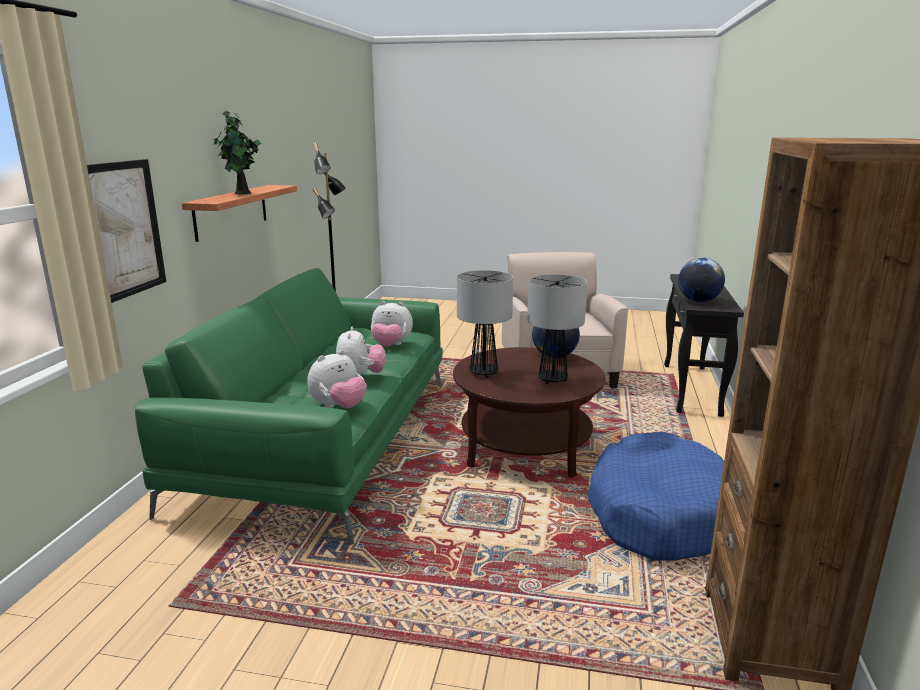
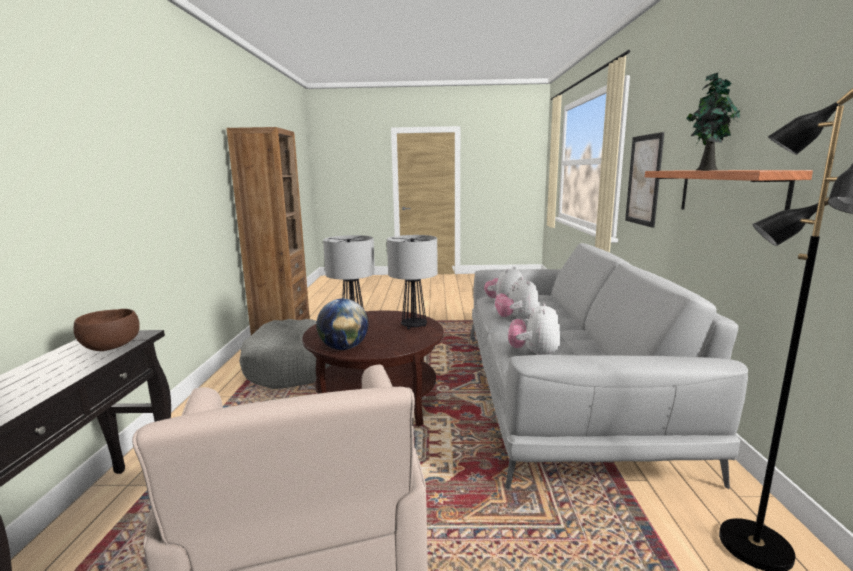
camera: 170 degrees right, 5 degrees down
green sofa [135,268,443,545] -> grey sofa [470,243,748,489]
plush toy [371,301,413,346] -> plush toy turned 75 degrees counterclockwise [508,302,561,355]
blue dog bed [587,432,724,561] -> grey dog bed [239,319,331,389]
globe [678,258,725,302] -> brown bowl [74,309,139,351]

